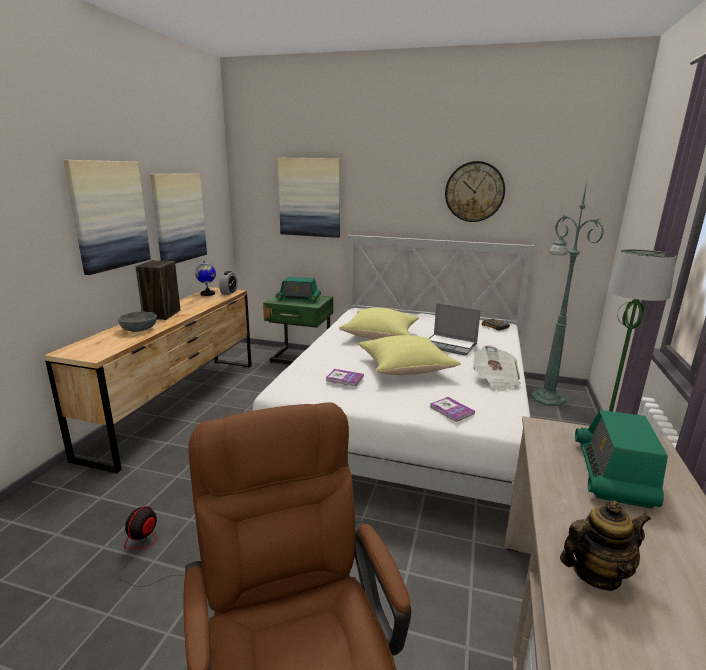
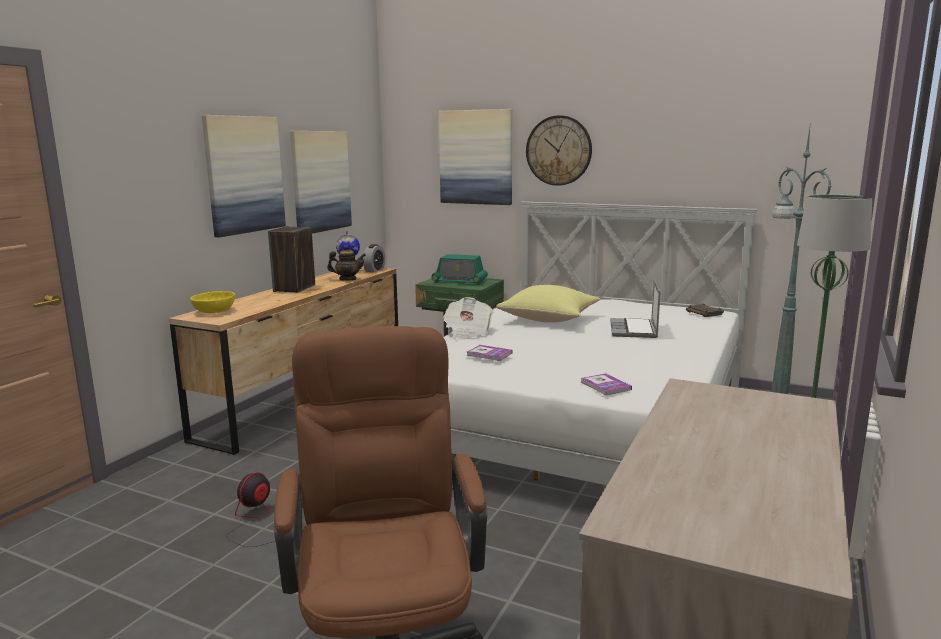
camera: 10 degrees right, 5 degrees down
grey bowl [118,312,157,332] -> none
yellow pillow [358,335,461,375] -> none
laptop [429,303,481,355] -> laptop turned 60 degrees clockwise [610,279,661,338]
wall clock [445,161,505,222] -> wall clock moved to [526,115,592,186]
newspaper [473,345,521,392] -> newspaper moved to [443,297,493,340]
teapot [560,501,651,591] -> teapot moved to [327,245,366,281]
radio [575,410,668,509] -> none
none -> yellow bowl [190,291,235,313]

